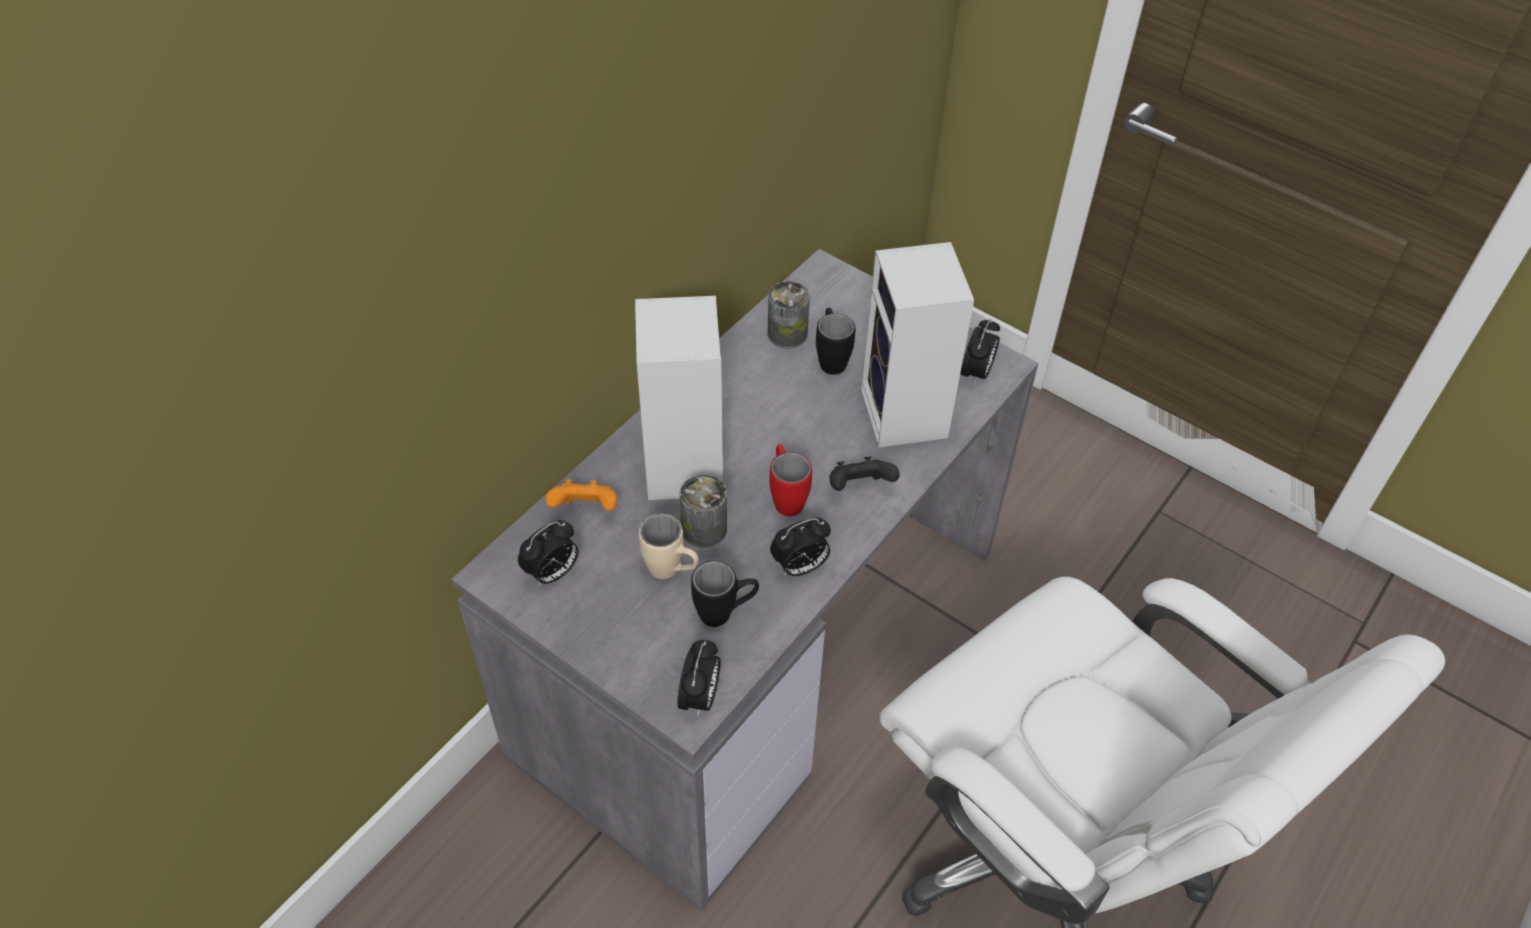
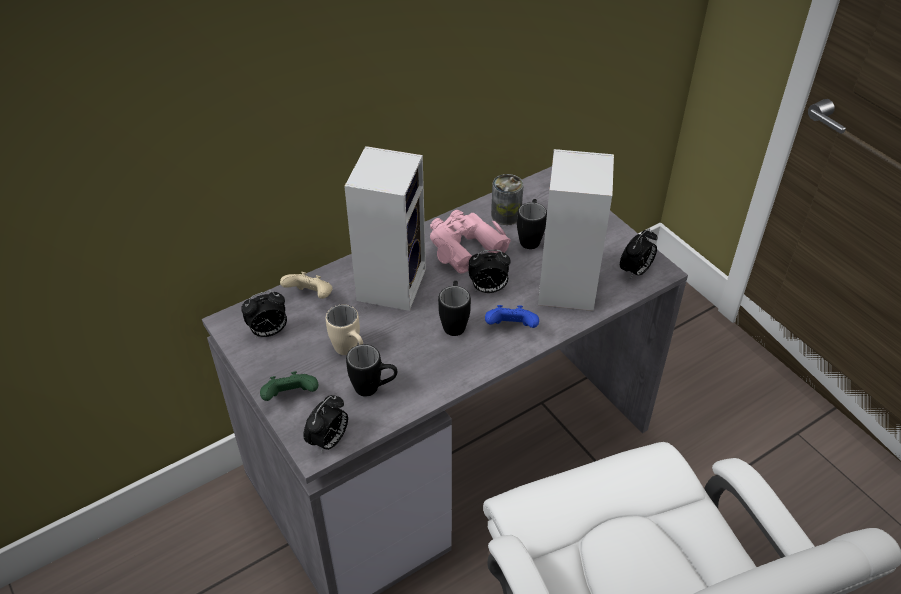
camera: 20 degrees right, 5 degrees down
orange game controller [545,479,618,511] -> beige game controller [280,272,332,299]
can [680,474,727,548] -> none
red mug [769,444,812,516] -> black mug [438,281,471,336]
alarm clock [770,517,831,576] -> alarm clock moved to [468,250,511,293]
black game controller [830,456,900,491] -> blue game controller [485,305,539,328]
none -> green game controller [260,371,318,401]
none -> pink binoculars [430,210,510,274]

